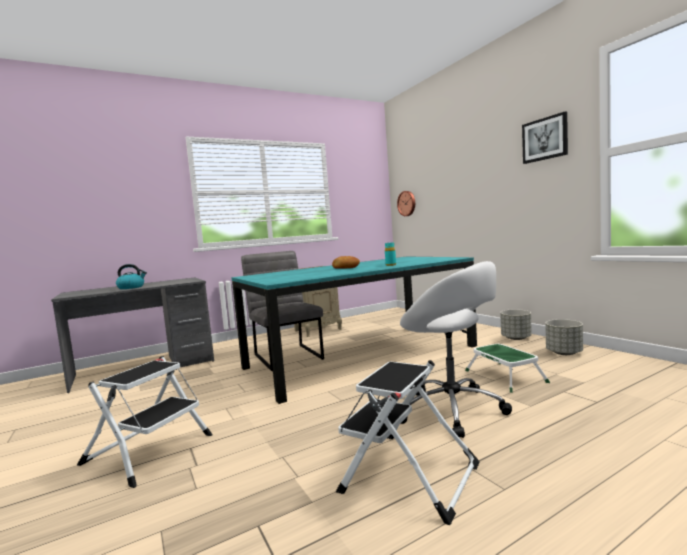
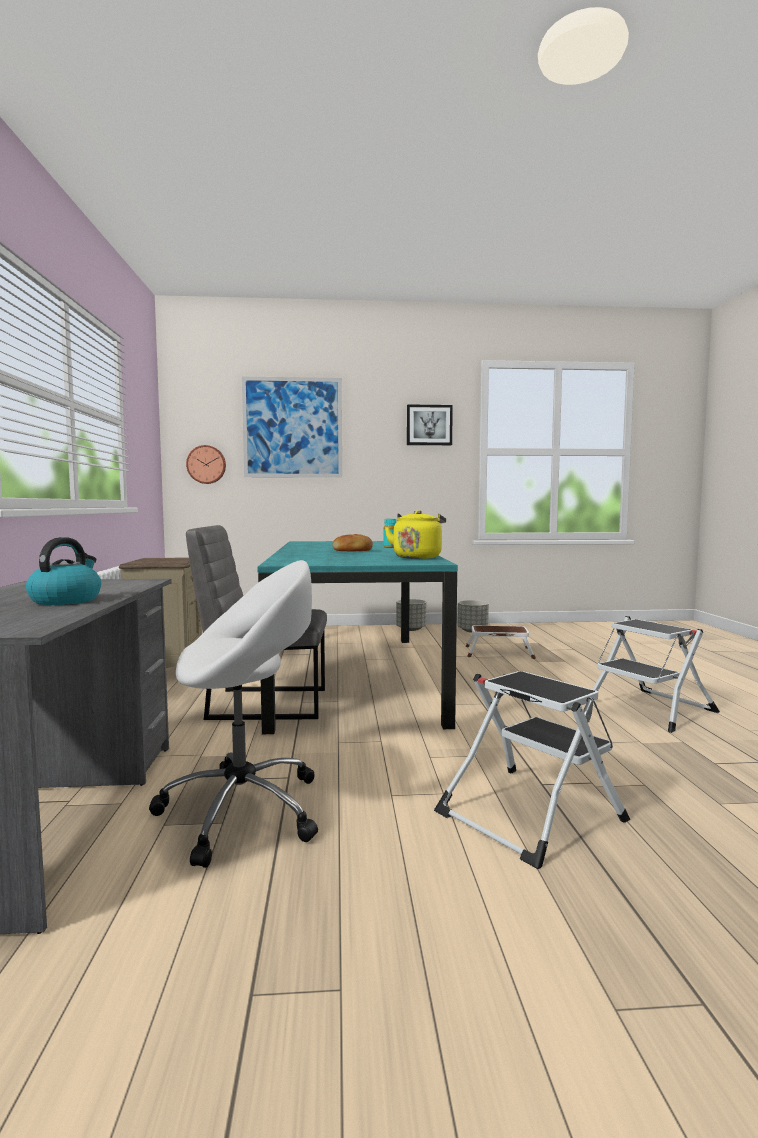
camera: 65 degrees left, 0 degrees up
white office chair [400,261,512,438] -> white office chair moved to [149,560,318,868]
green step ladder [465,344,550,393] -> brown step ladder [465,625,536,659]
none -> picture [242,376,342,478]
none -> yellow kettle [385,510,446,559]

